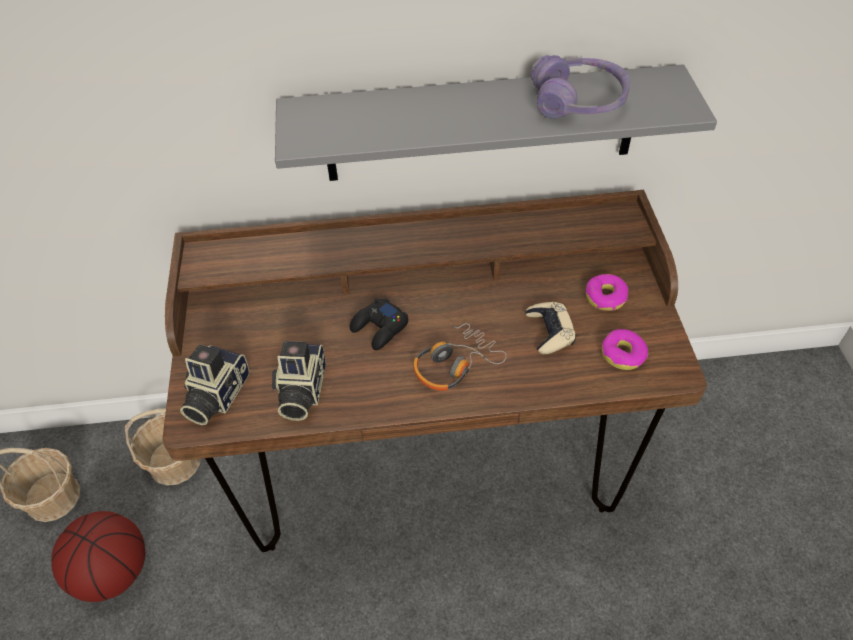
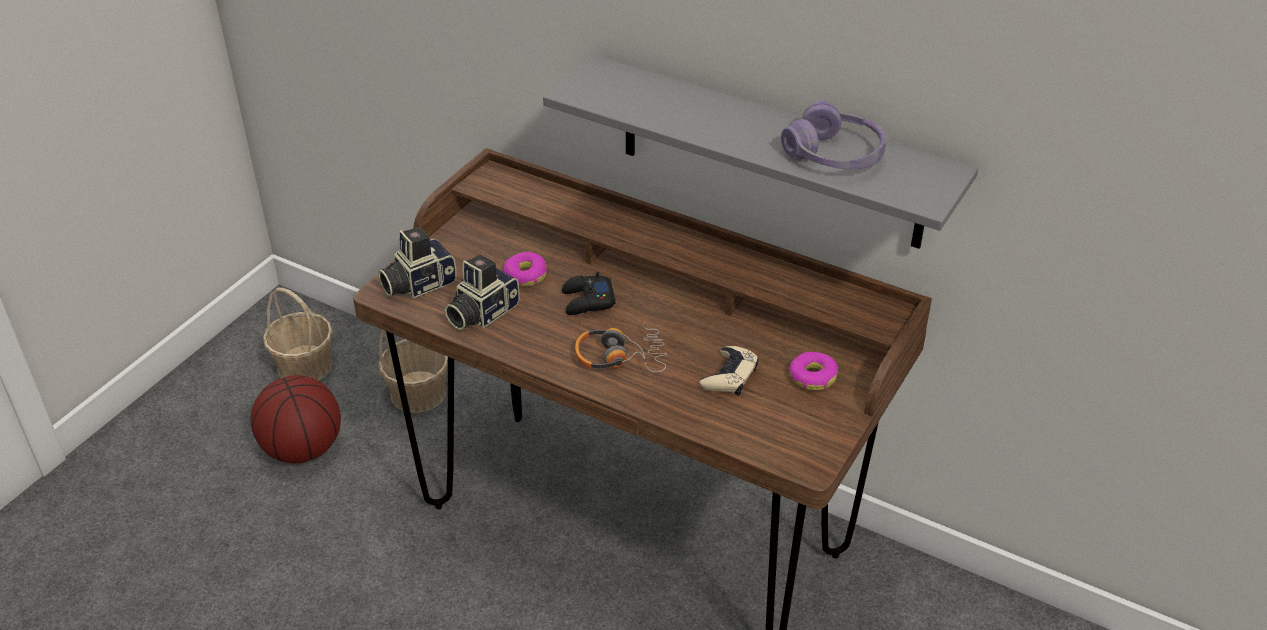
camera: 35 degrees right, 10 degrees down
donut [602,329,648,370] -> donut moved to [504,252,547,287]

